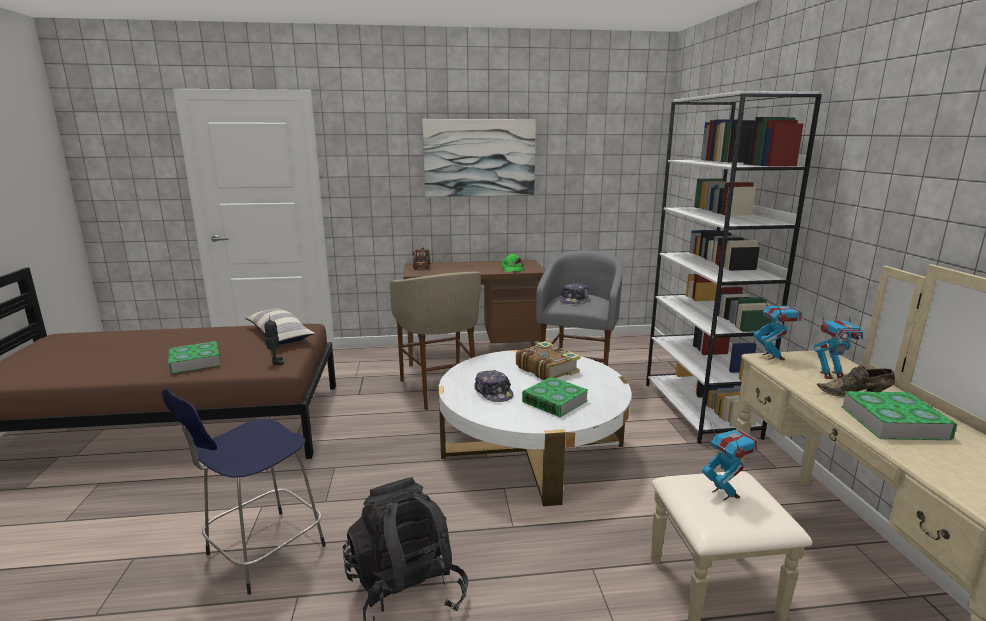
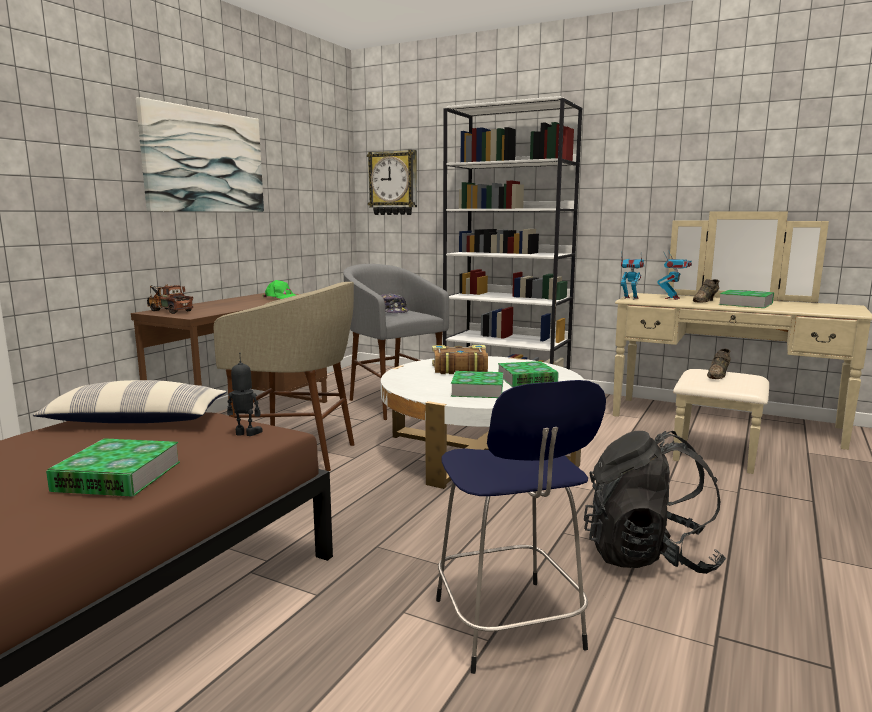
camera: 55 degrees left, 5 degrees down
cap [474,370,514,402] -> book [451,371,503,398]
toy robot [702,423,758,501] -> brown shoe [707,349,731,379]
none -> wall clock [367,150,417,215]

